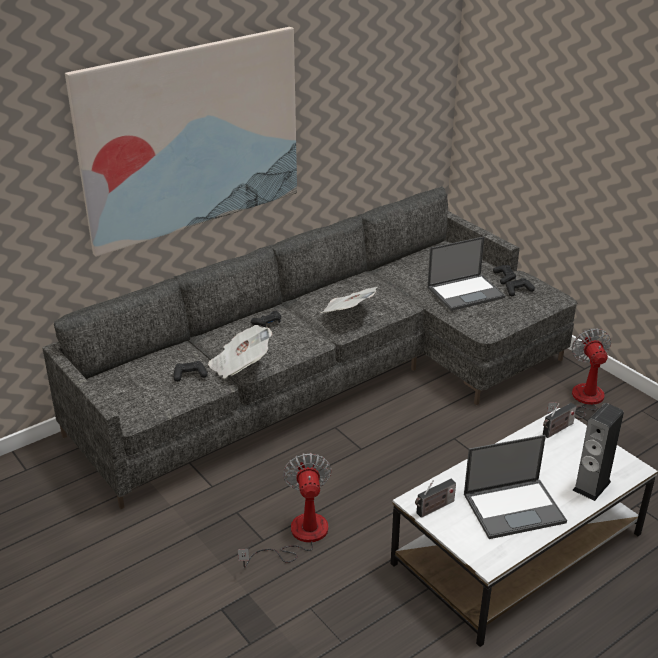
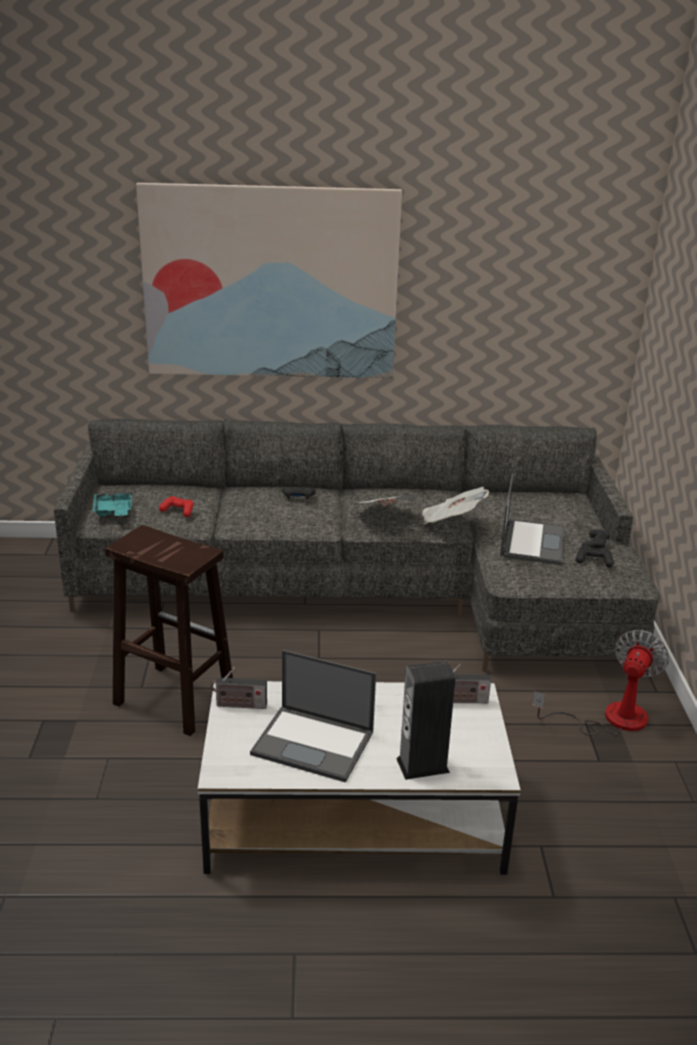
camera: 35 degrees right, 5 degrees down
black game controller [174,361,208,382] -> red game controller [159,496,194,517]
newspaper [208,325,272,379] -> newspaper moved to [422,487,489,524]
fan [238,453,331,568] -> brown stool [105,525,233,736]
laptop [427,237,505,311] -> laptop turned 90 degrees counterclockwise [500,473,565,565]
none -> turquoise tray [92,490,132,516]

